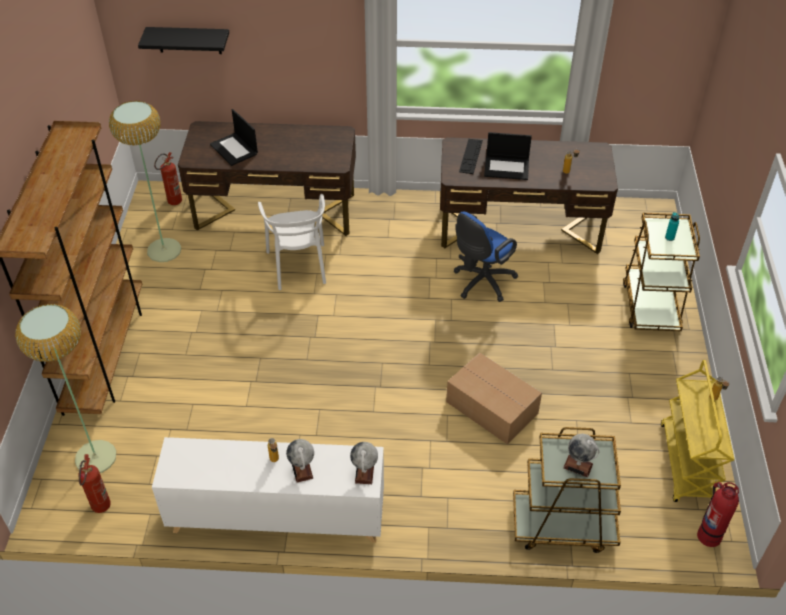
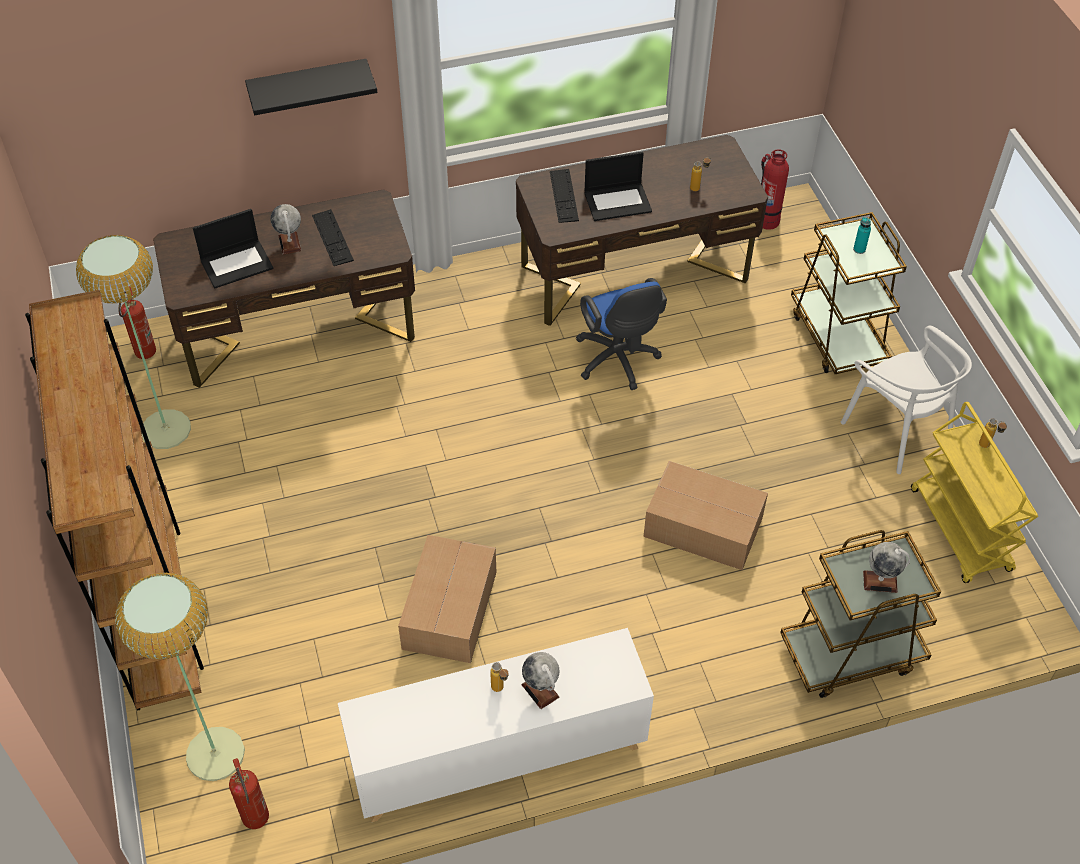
camera: 20 degrees left, 5 degrees up
black shelf [138,27,229,54] -> black shelf moved to [245,59,377,115]
laptop [210,109,258,166] -> laptop turned 60 degrees counterclockwise [193,209,273,288]
white chair [258,194,326,290] -> white chair moved to [841,326,972,474]
globe [350,442,378,484] -> globe moved to [270,204,301,255]
blue office chair [453,212,518,302] -> blue office chair turned 45 degrees counterclockwise [576,278,667,390]
fire extinguisher [697,482,739,547] -> fire extinguisher moved to [761,149,789,230]
none -> keyboard [312,209,354,266]
none -> cardboard box [398,535,496,663]

